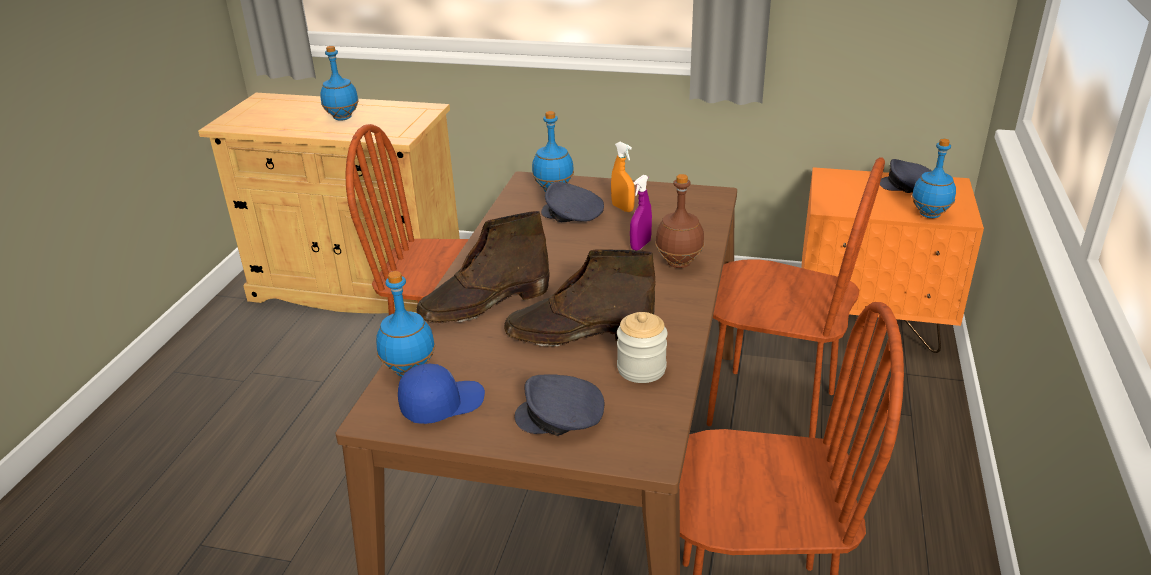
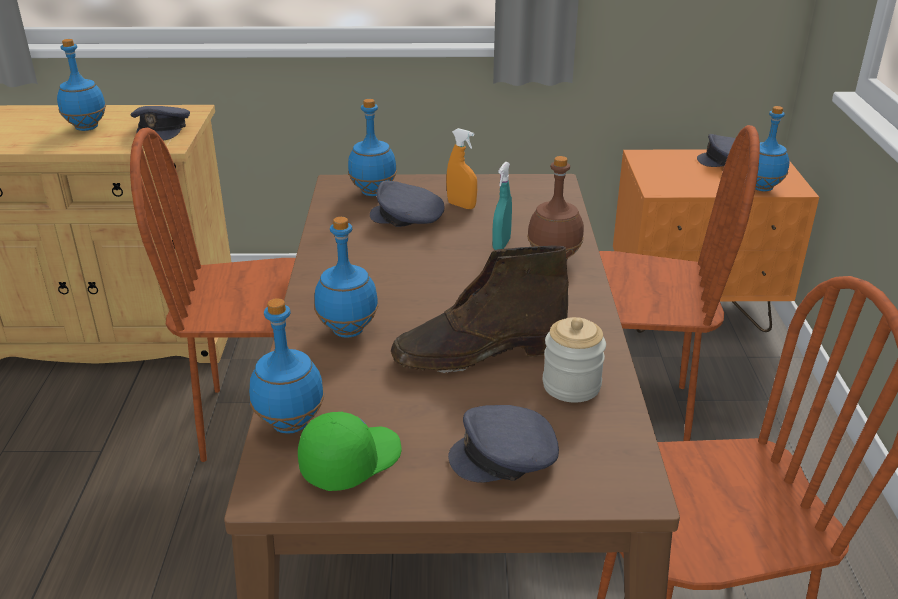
camera: 15 degrees left, 0 degrees up
blue cap [398,364,485,424] -> green cap [298,412,402,491]
brown boot [416,211,550,323] -> blue bottle [315,217,378,338]
purple spray bottle [630,175,652,250] -> turquoise spray bottle [492,162,512,250]
none -> grey cap [131,106,190,140]

